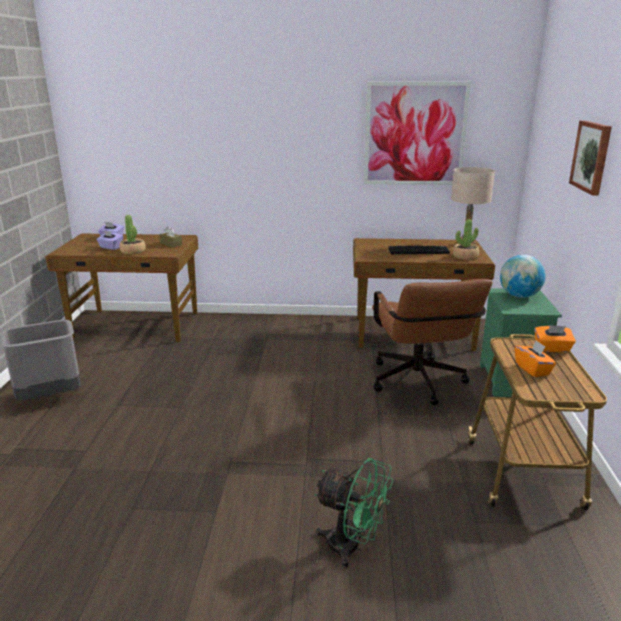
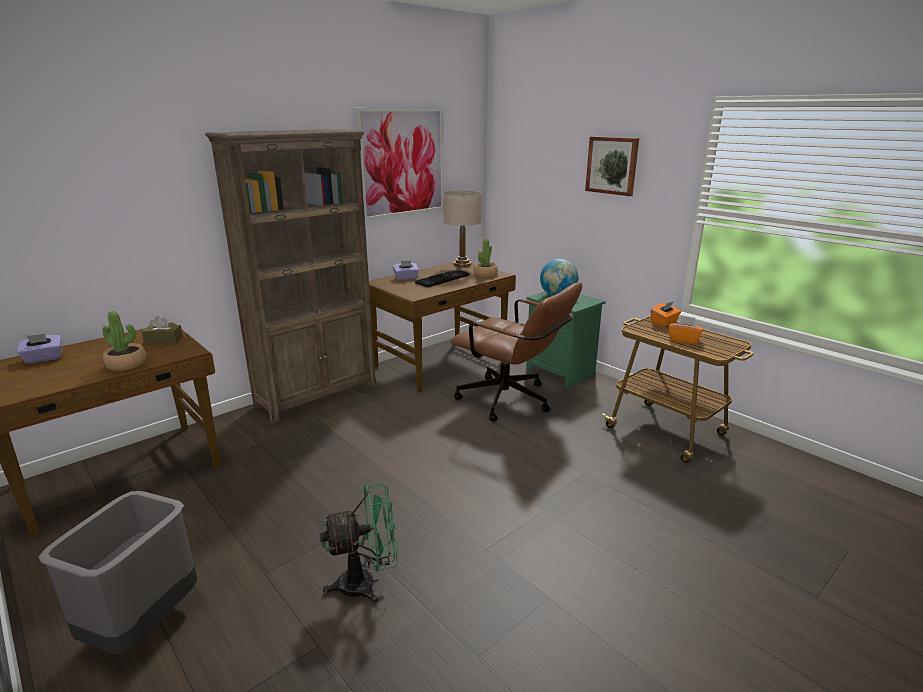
camera: 45 degrees left, 0 degrees up
purple tissue box [97,230,123,250] -> purple tissue box moved to [393,261,419,280]
green fan [314,458,393,568] -> green fan moved to [319,484,399,604]
none -> brown bookcase [205,129,376,424]

